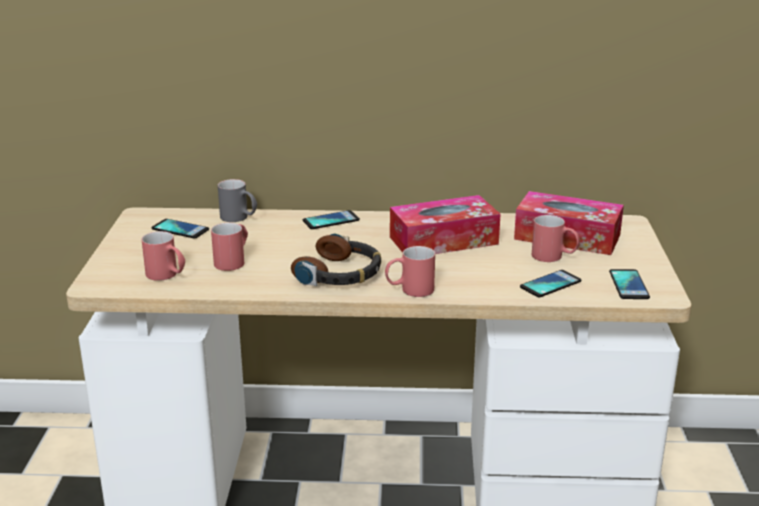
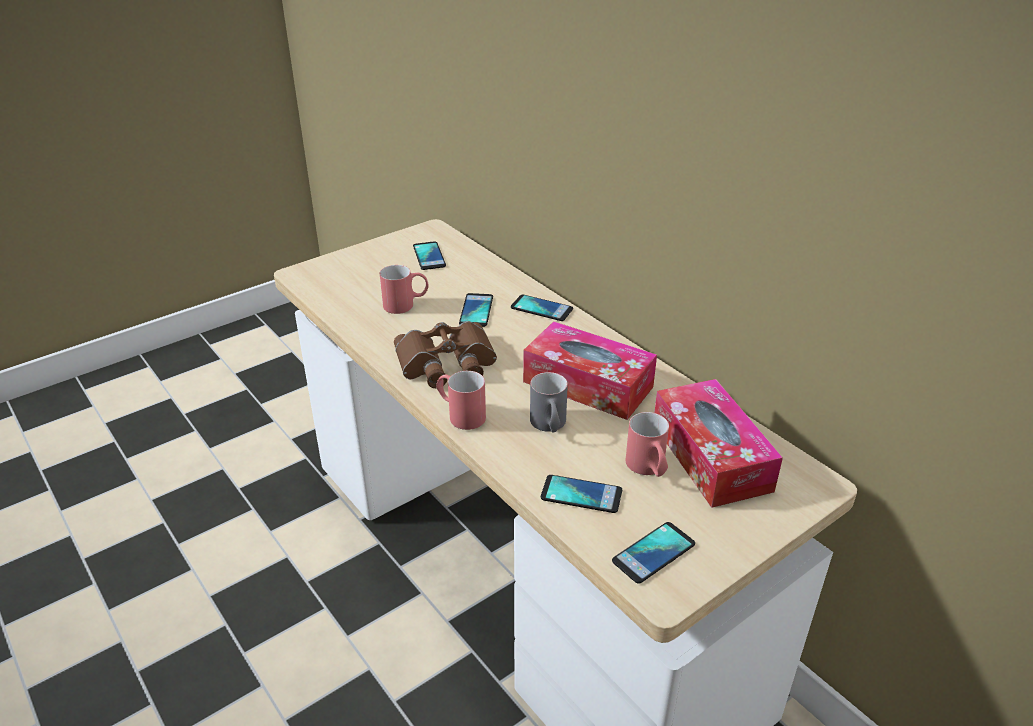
camera: 50 degrees right, 10 degrees up
red mug [141,231,185,281] -> none
grey mug [218,179,257,222] -> grey mug moved to [530,372,568,433]
headphones [291,233,381,286] -> brown binoculars [394,321,497,388]
none -> phone [459,293,493,327]

